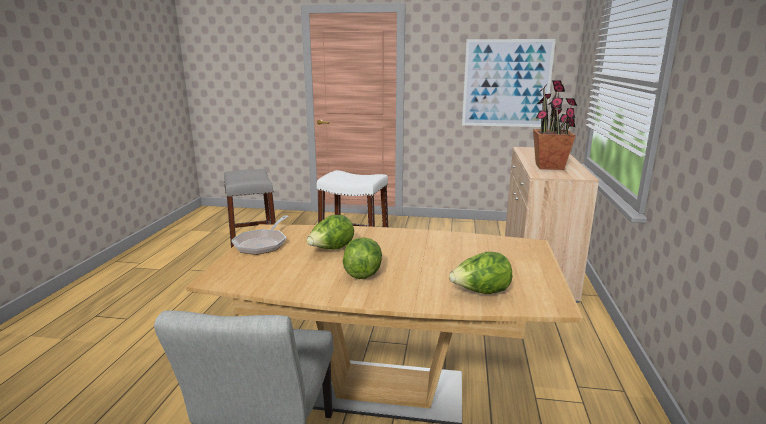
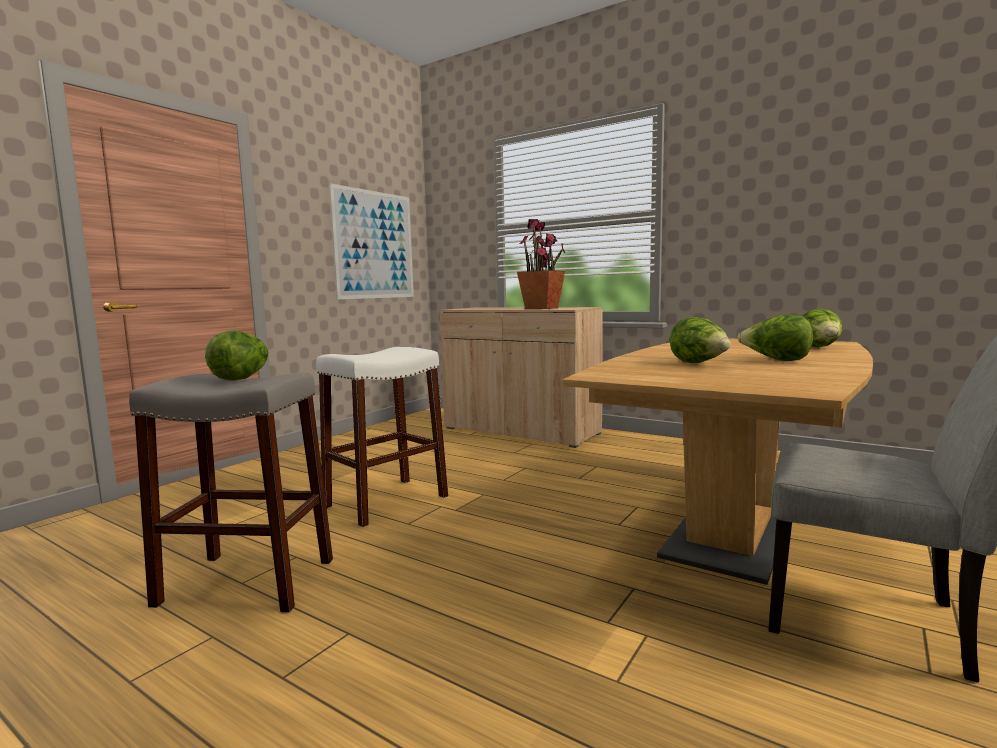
camera: 65 degrees left, 10 degrees down
frying pan [231,215,289,255] -> none
none -> lettuce [205,330,268,381]

